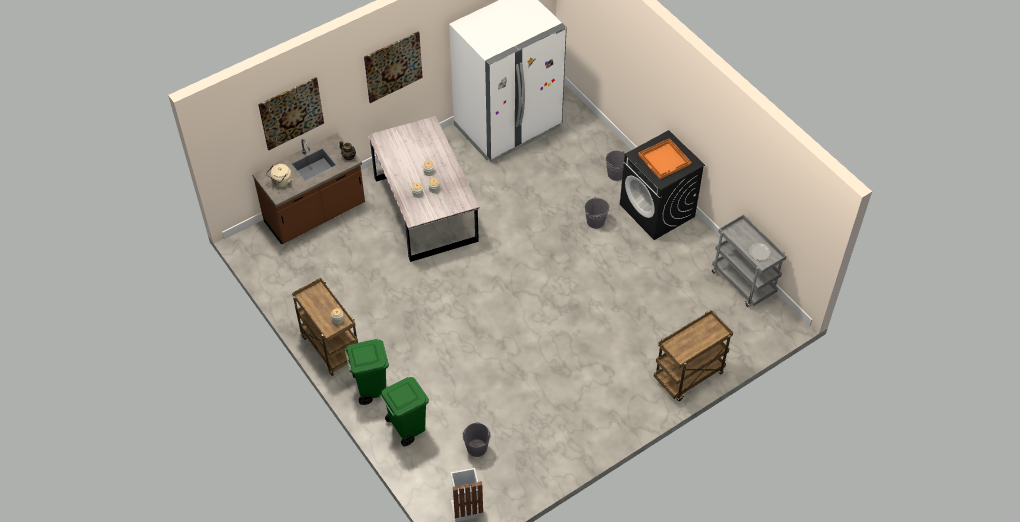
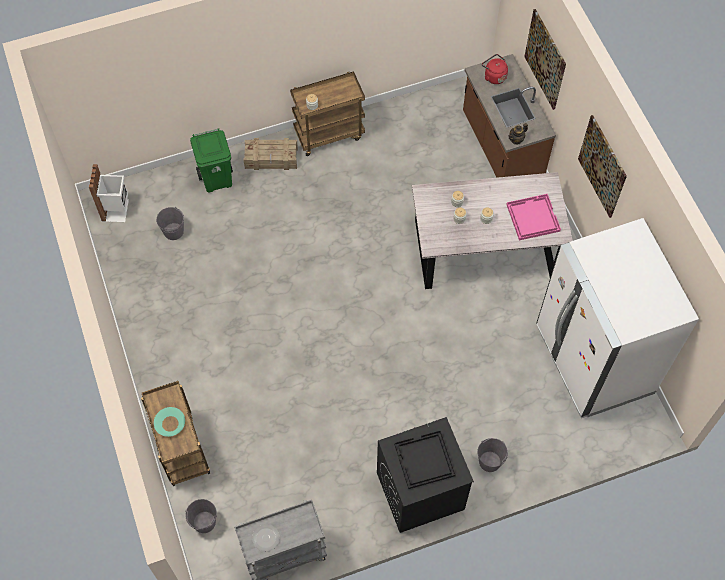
camera: 105 degrees right, 10 degrees up
beige kettle [266,164,292,188] -> red kettle [482,54,508,84]
green trash can [344,339,389,405] -> crate [244,138,298,170]
grey bucket [585,197,610,229] -> grey bucket moved to [185,499,217,533]
orange tray [638,138,691,179] -> black tray [394,430,456,489]
none -> turquoise bowl [154,407,185,437]
none -> pink tray [506,194,561,240]

